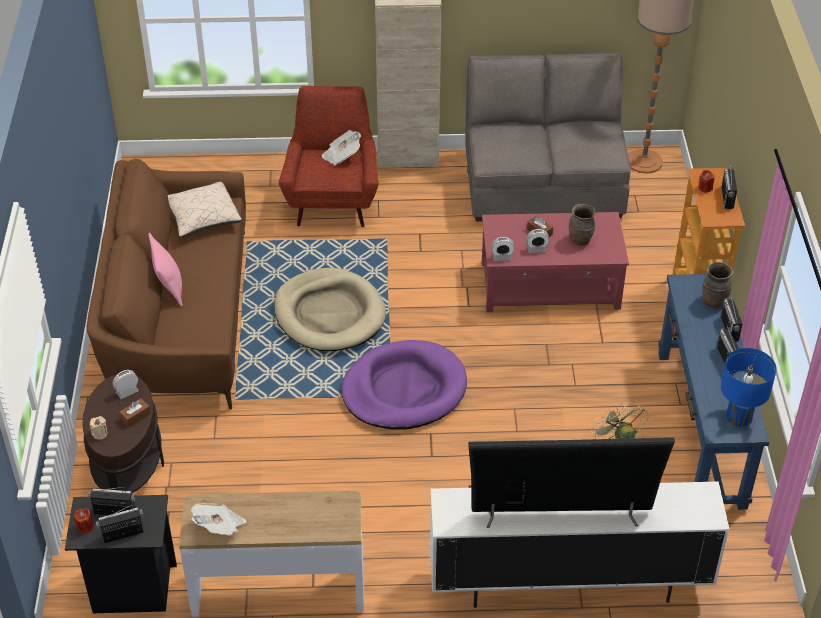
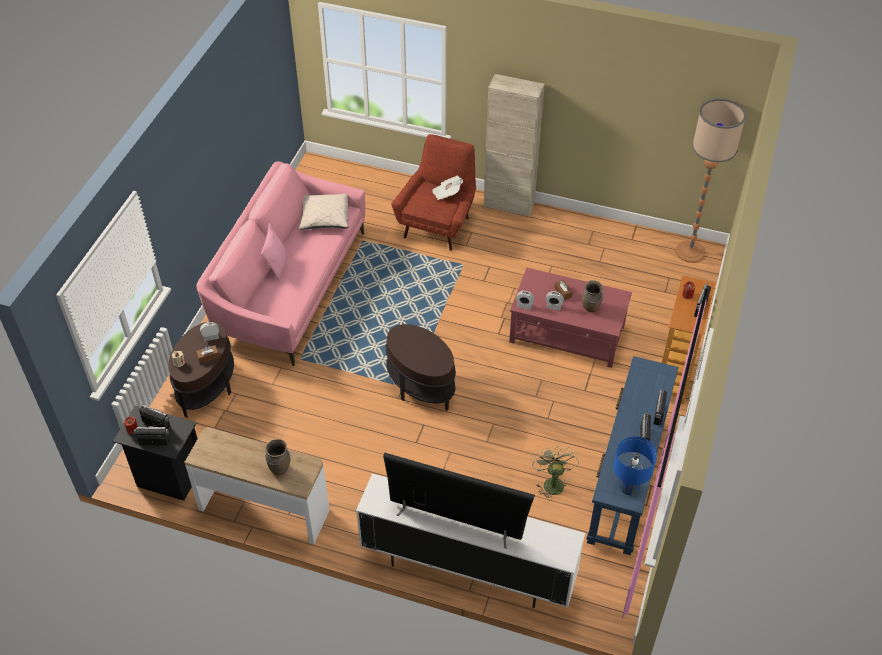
camera: 20 degrees right, 5 degrees up
brown sofa [86,159,246,410] -> pink sofa [196,161,365,366]
newspaper [191,503,247,536] -> none
beige dog bed [274,268,386,351] -> none
purple dog bed [341,340,467,430] -> brown side table [385,324,456,411]
grey sofa [465,53,631,221] -> none
brown vase [702,262,733,308] -> brown vase moved to [265,439,290,475]

